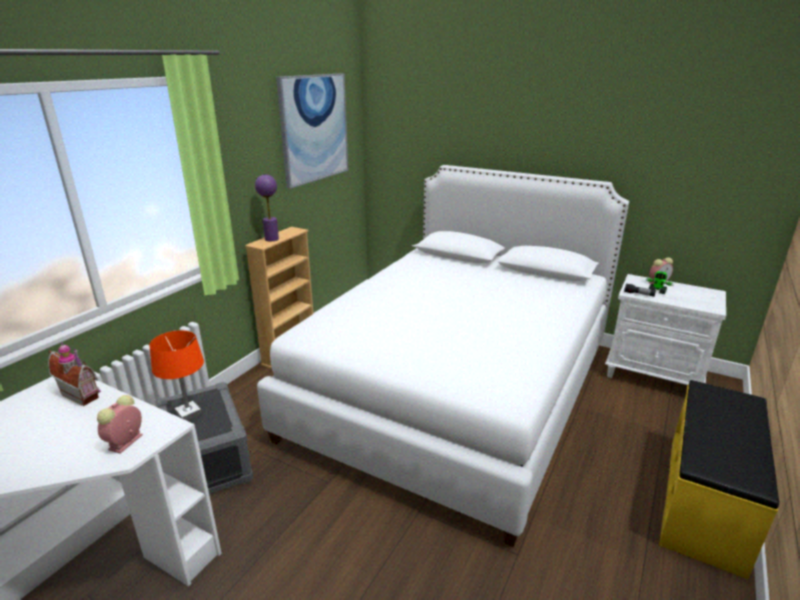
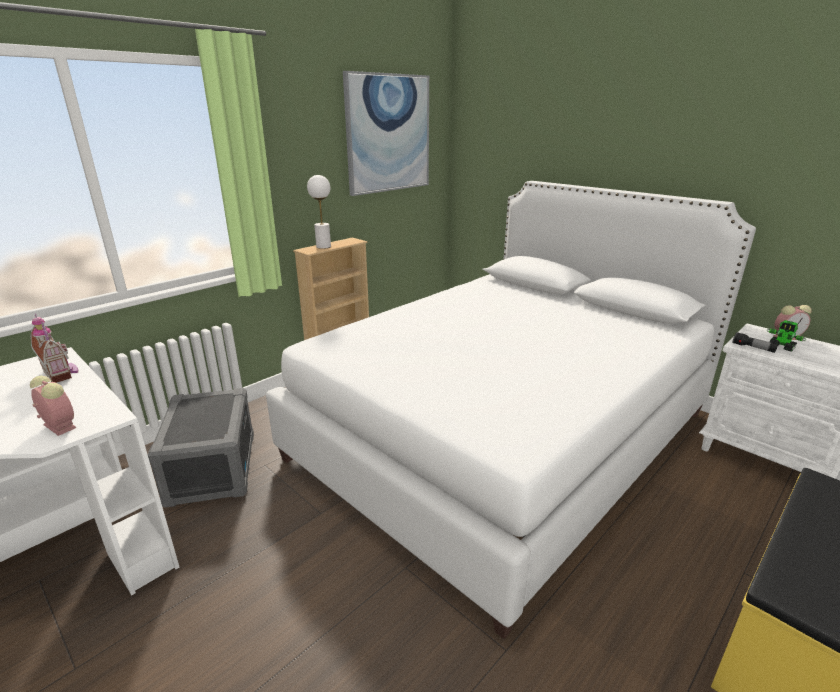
camera: 15 degrees right, 0 degrees up
alarm clock [97,395,143,454] -> alarm clock turned 90 degrees clockwise [30,376,77,436]
orange table lamp [149,330,204,421] -> none
purple table lamp [255,174,279,241] -> white table lamp [307,175,331,249]

